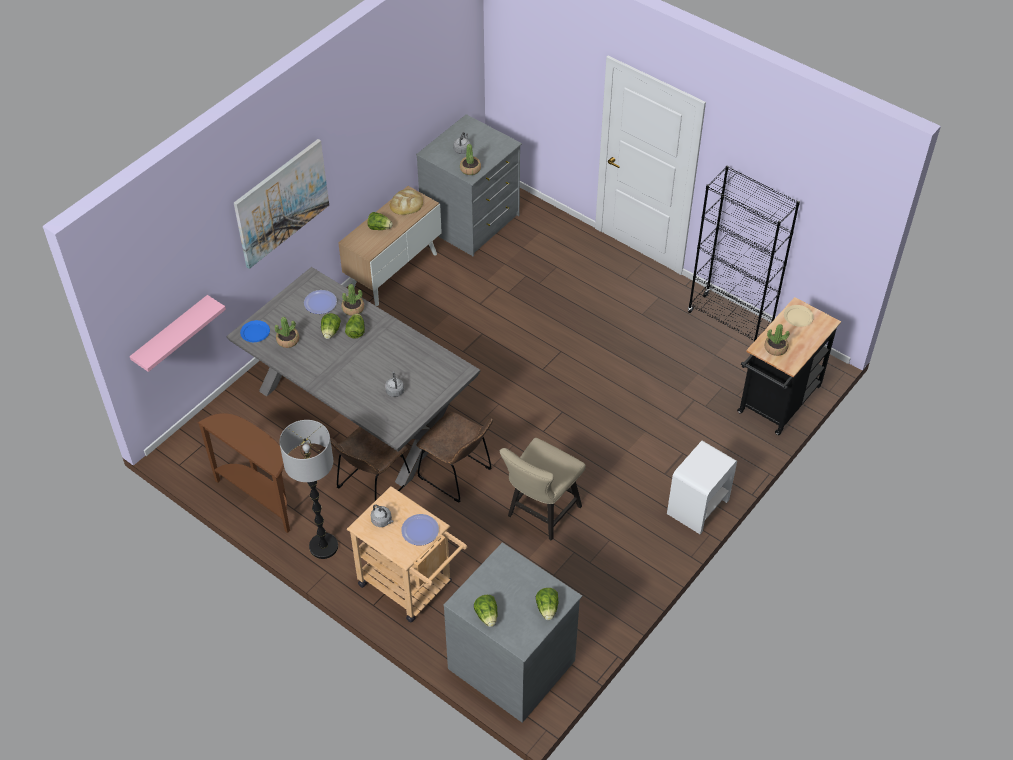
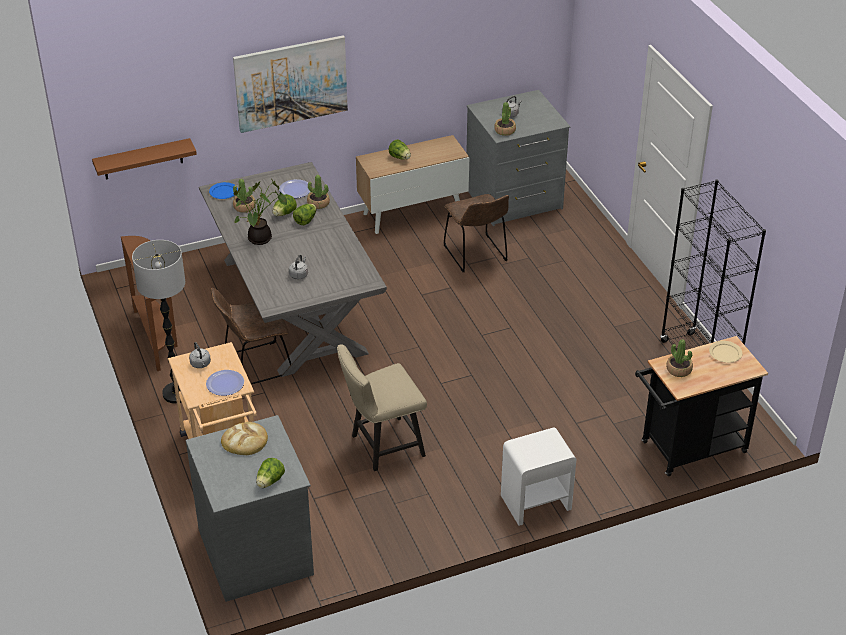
camera: 30 degrees right, 10 degrees down
pink shelf [130,295,226,372] -> brown shelf [92,138,197,180]
bread [390,189,423,215] -> bread moved to [221,422,268,455]
brown chair [416,412,493,503] -> brown chair moved to [444,194,509,272]
lettuce [474,595,498,627] -> none
none -> potted plant [234,180,287,245]

